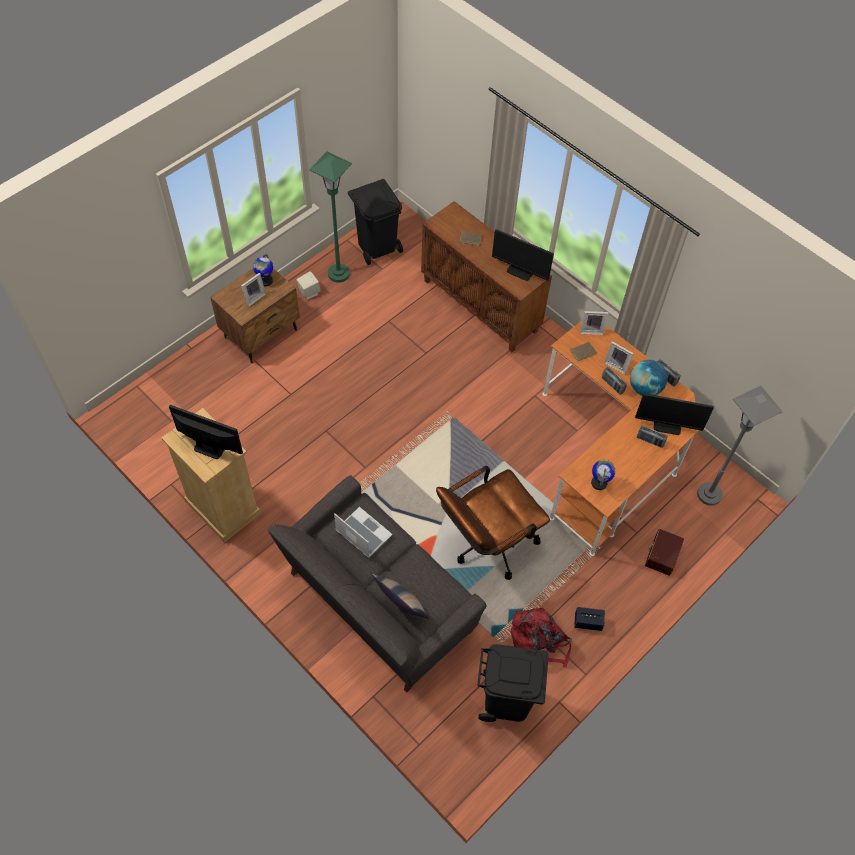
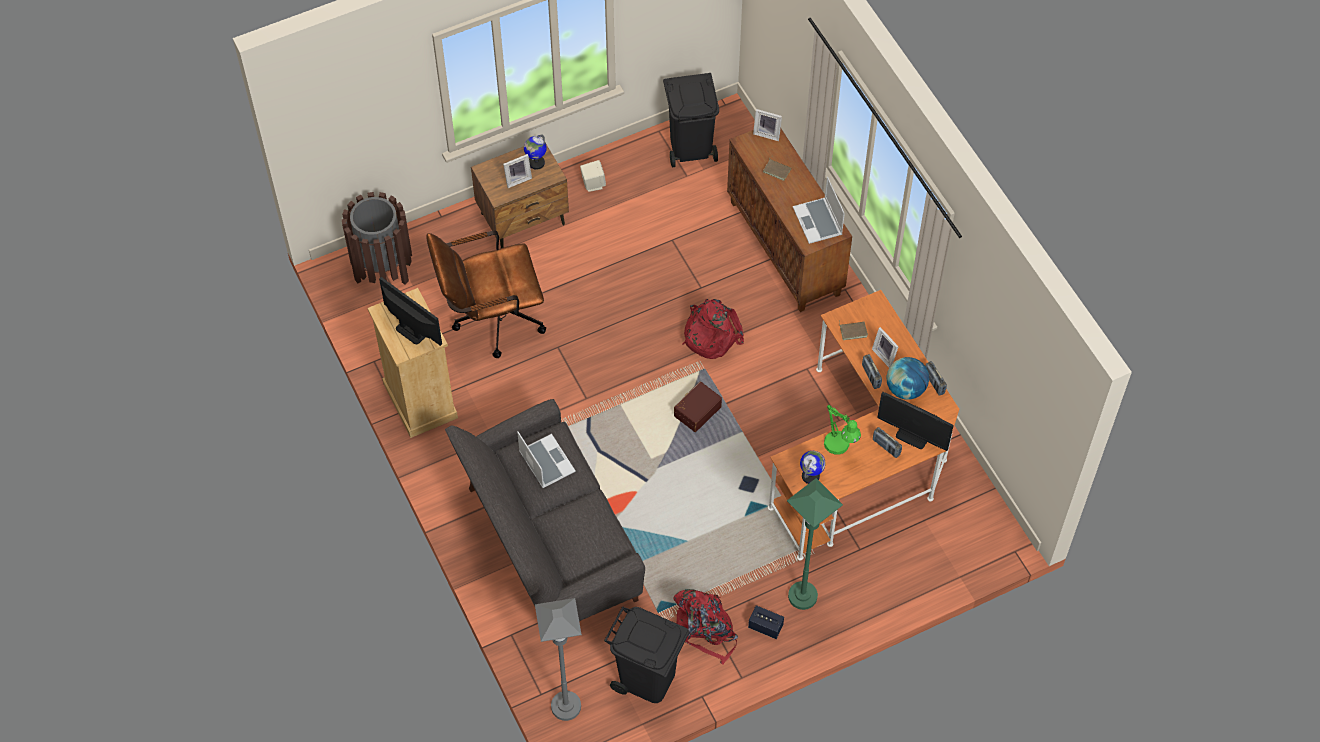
camera: 20 degrees right, 0 degrees up
green floor lamp [309,152,352,282] -> green floor lamp moved to [787,478,843,610]
pillow [372,574,429,619] -> none
brown office chair [436,466,550,580] -> brown office chair moved to [426,230,546,358]
monitor [492,229,554,281] -> laptop [793,177,845,244]
picture frame [580,311,609,335] -> picture frame moved to [753,109,782,141]
brown storage box [645,529,684,576] -> brown storage box moved to [674,381,722,432]
grey floor lamp [697,386,783,506] -> grey floor lamp moved to [535,598,582,721]
none -> brown trash can [342,192,412,285]
none -> red backpack [683,299,744,359]
none -> green table lamp [824,405,861,455]

